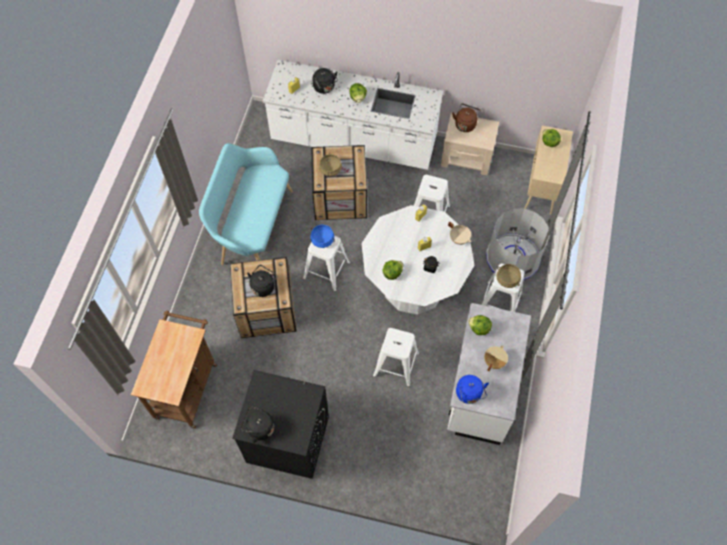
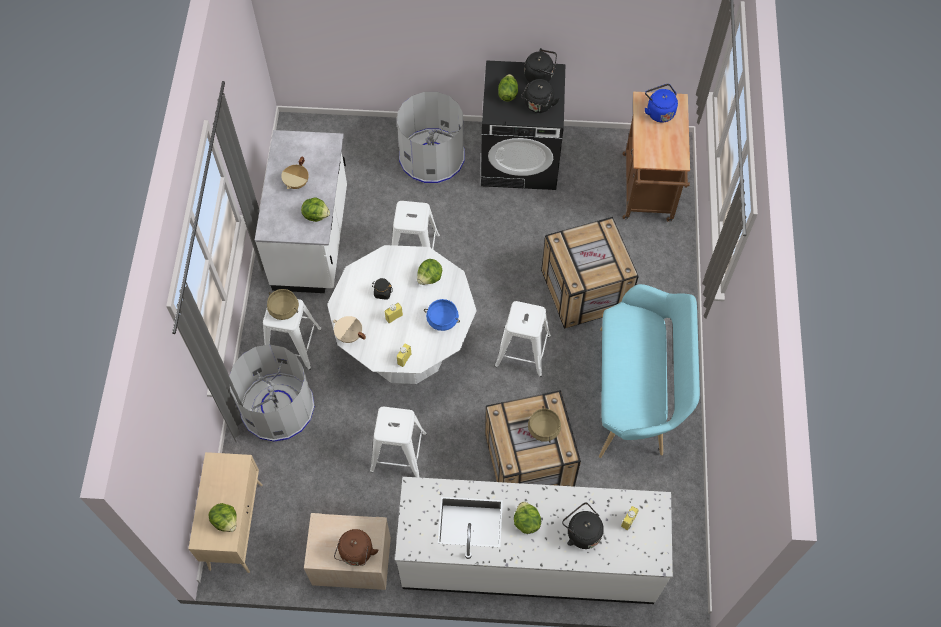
camera: 170 degrees right, 0 degrees up
black kettle [247,265,278,297] -> black kettle moved to [521,79,559,113]
blue cooking pot [310,225,335,248] -> blue cooking pot moved to [424,299,460,331]
blue kettle [456,375,489,404] -> blue kettle moved to [644,84,678,123]
none -> grey trash can [397,92,465,184]
none -> lettuce [498,74,518,101]

